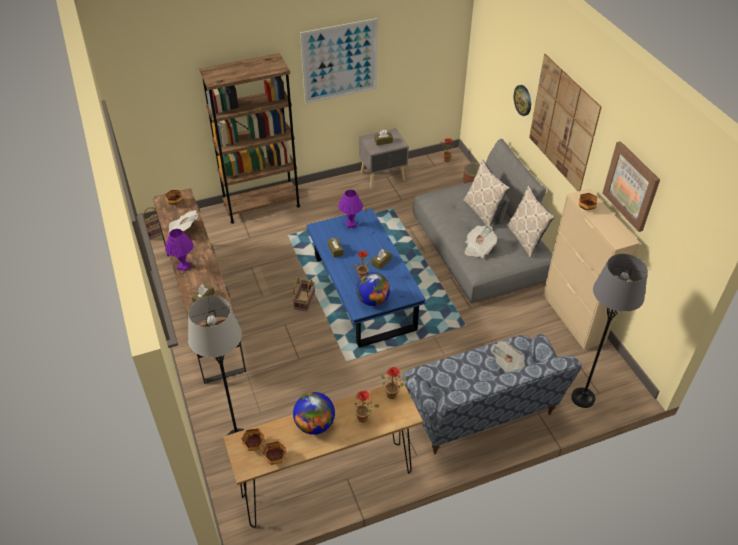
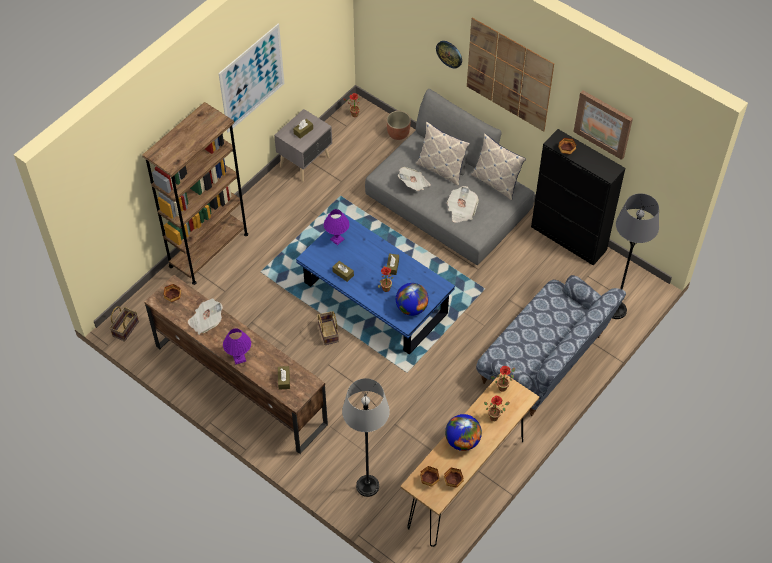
camera: 30 degrees left, 10 degrees up
newspaper [492,341,525,373] -> newspaper moved to [398,167,431,191]
beige cabinet [543,189,640,350] -> black cabinet [531,129,625,266]

